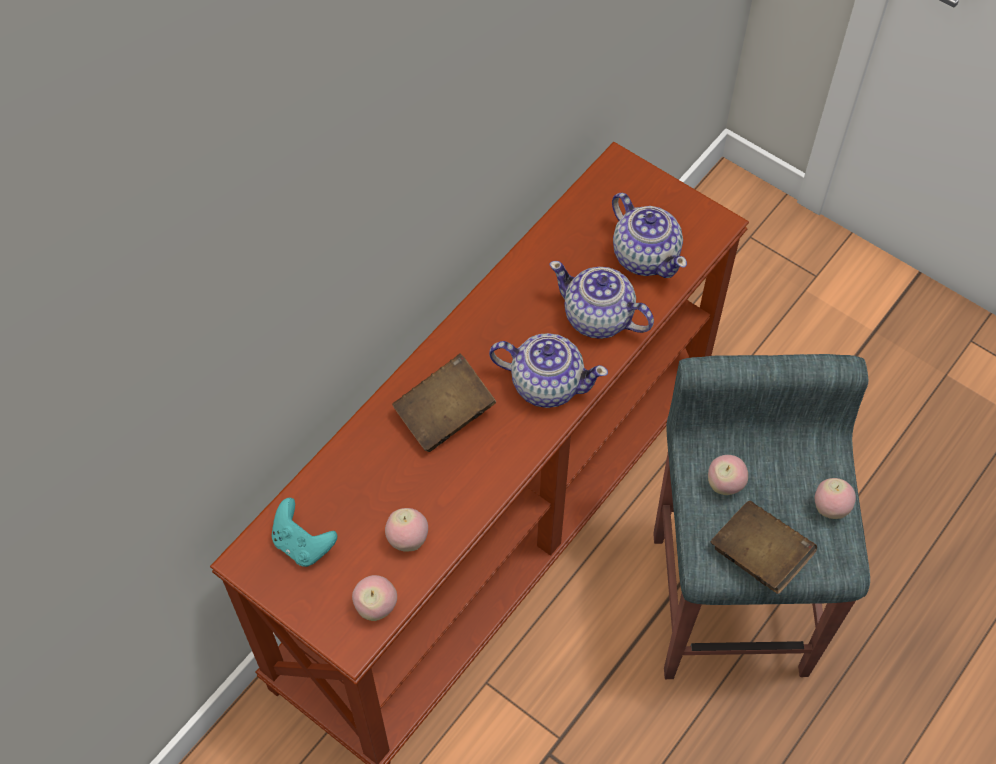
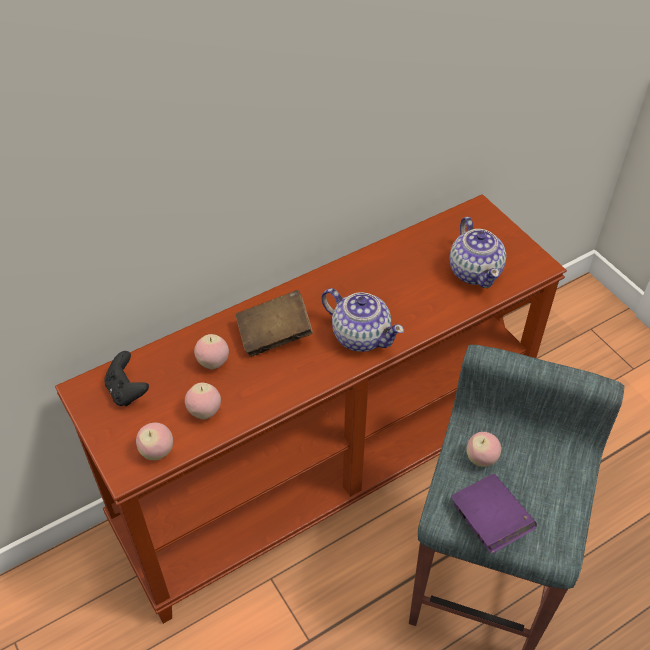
camera: 20 degrees right, 10 degrees down
turquoise game controller [272,498,337,567] -> black game controller [104,351,149,406]
teapot [549,261,654,339] -> none
brown book [711,501,817,594] -> purple book [451,474,537,553]
apple [815,478,856,519] -> apple moved to [194,334,229,369]

